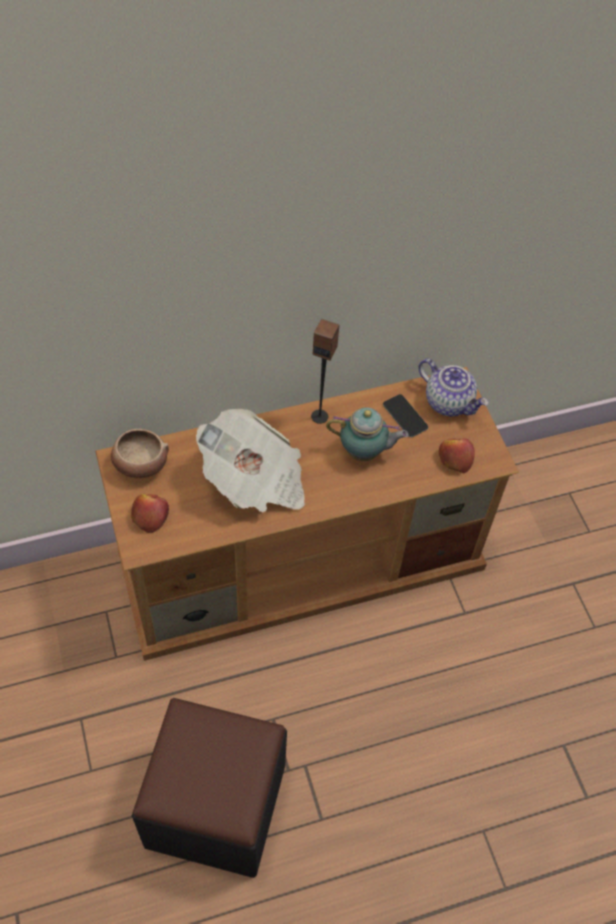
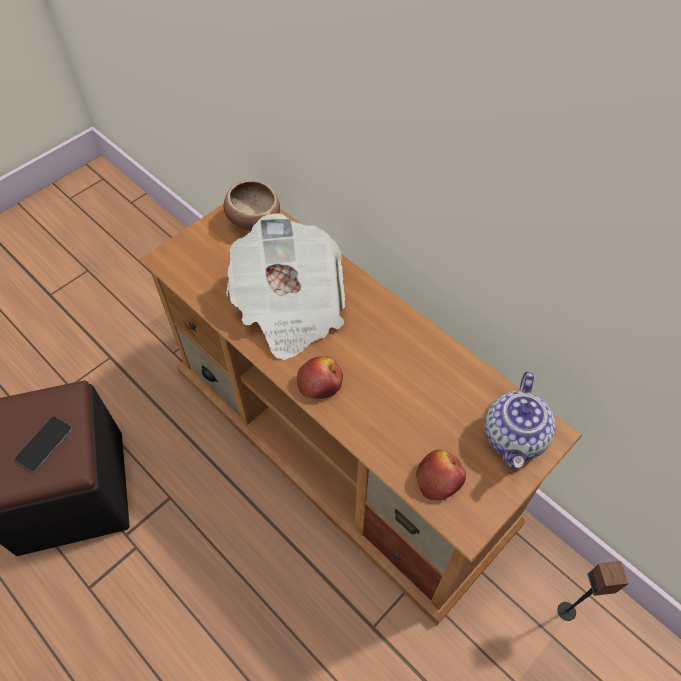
camera: 65 degrees right, 0 degrees up
apple [131,494,169,533] -> apple moved to [297,356,343,399]
speaker [311,319,340,424] -> speaker moved to [558,561,629,621]
teapot [326,407,409,461] -> none
phone [383,394,428,437] -> phone moved to [15,417,72,472]

